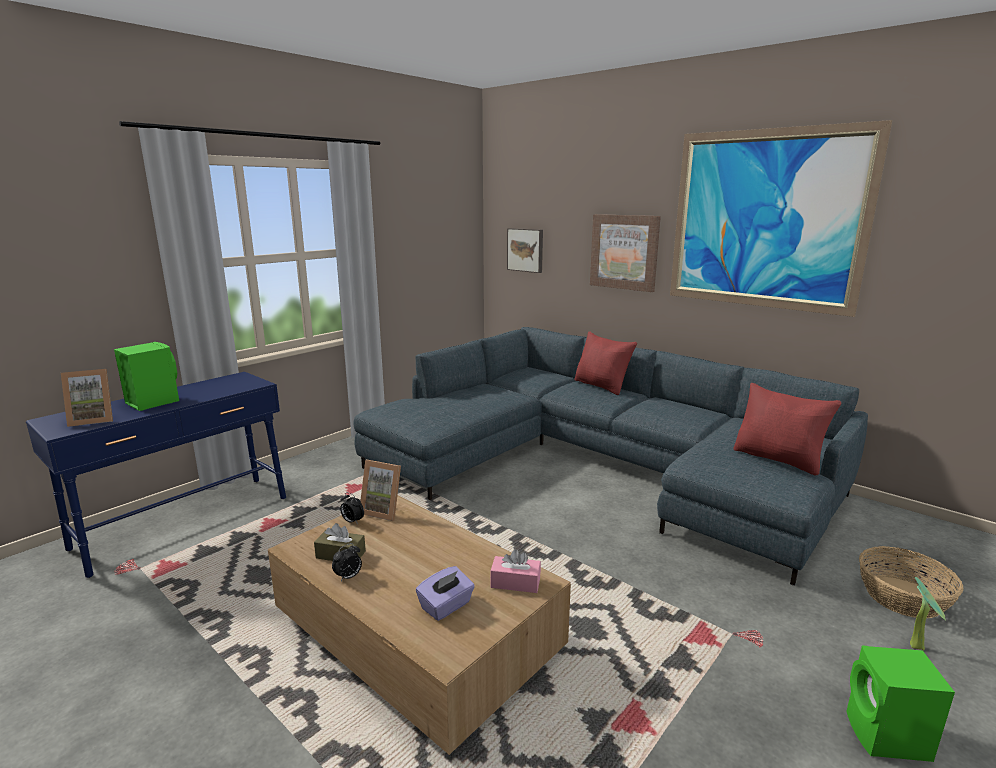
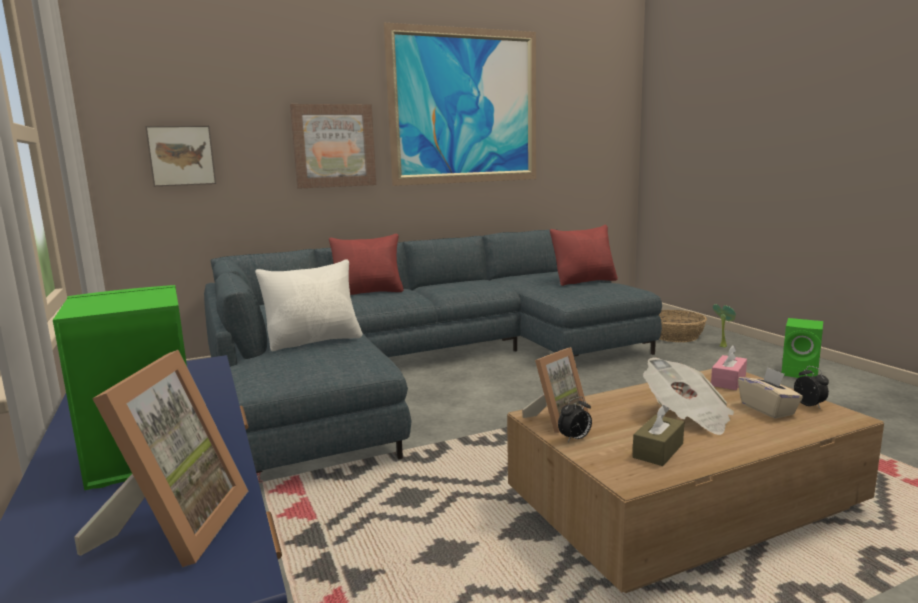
camera: 65 degrees left, 5 degrees down
alarm clock [332,543,362,581] -> alarm clock moved to [794,366,829,408]
purple tissue box [416,566,475,621] -> beige tissue box [738,367,803,419]
none -> white pillow [255,259,363,351]
none -> newspaper [643,357,734,435]

